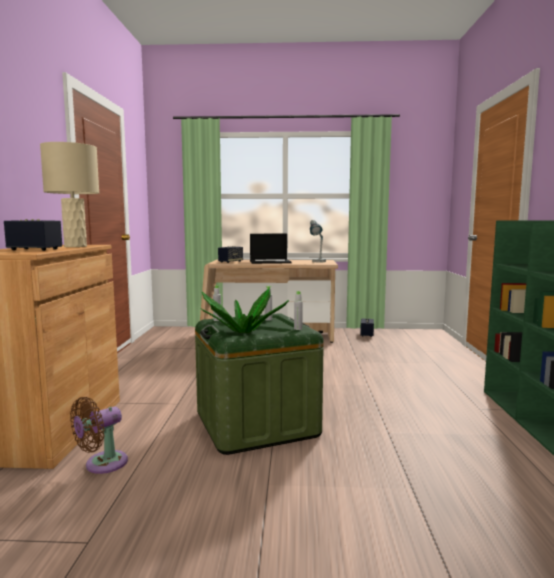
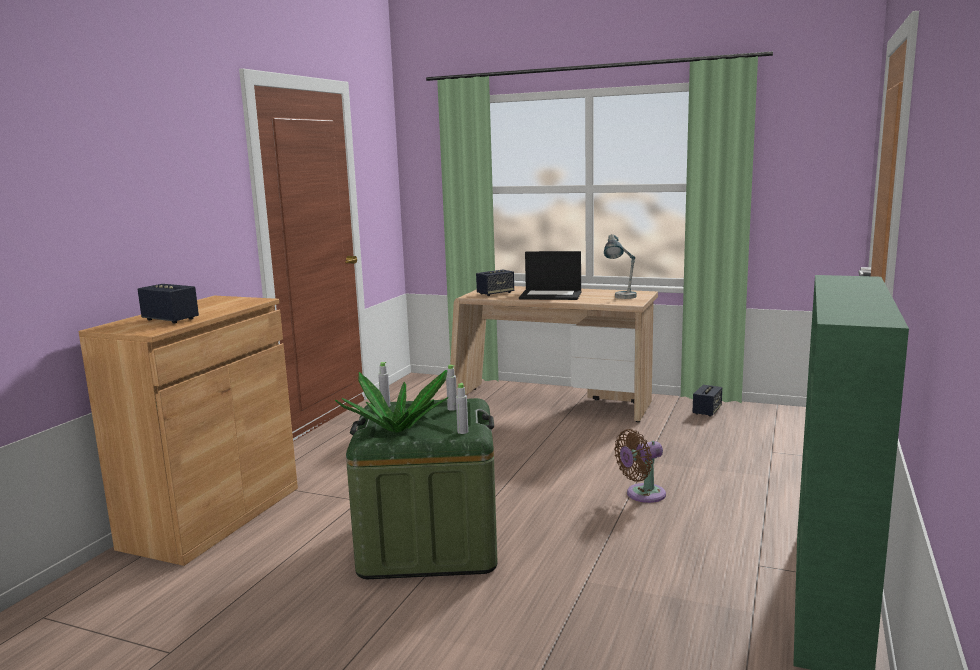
camera: 20 degrees right, 5 degrees up
beige table lamp [40,142,99,247] -> none
brown fan [70,397,128,474] -> brown fan moved to [614,429,666,503]

